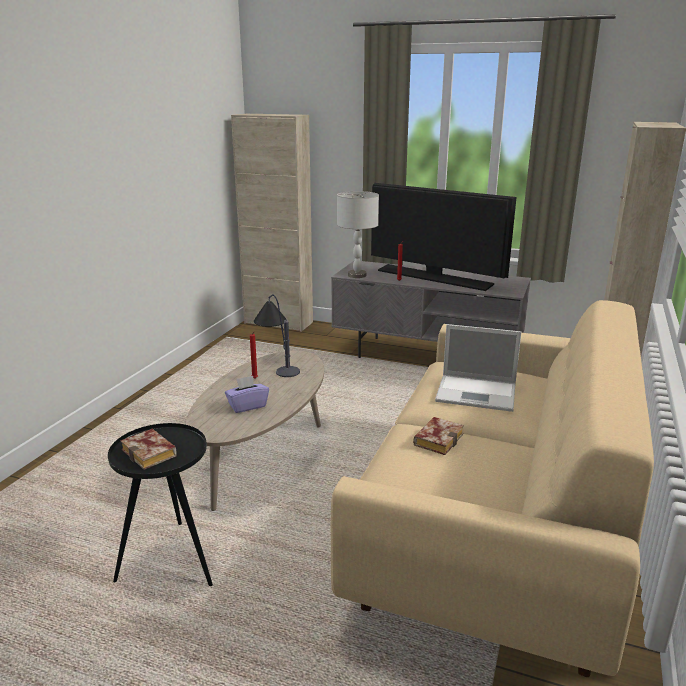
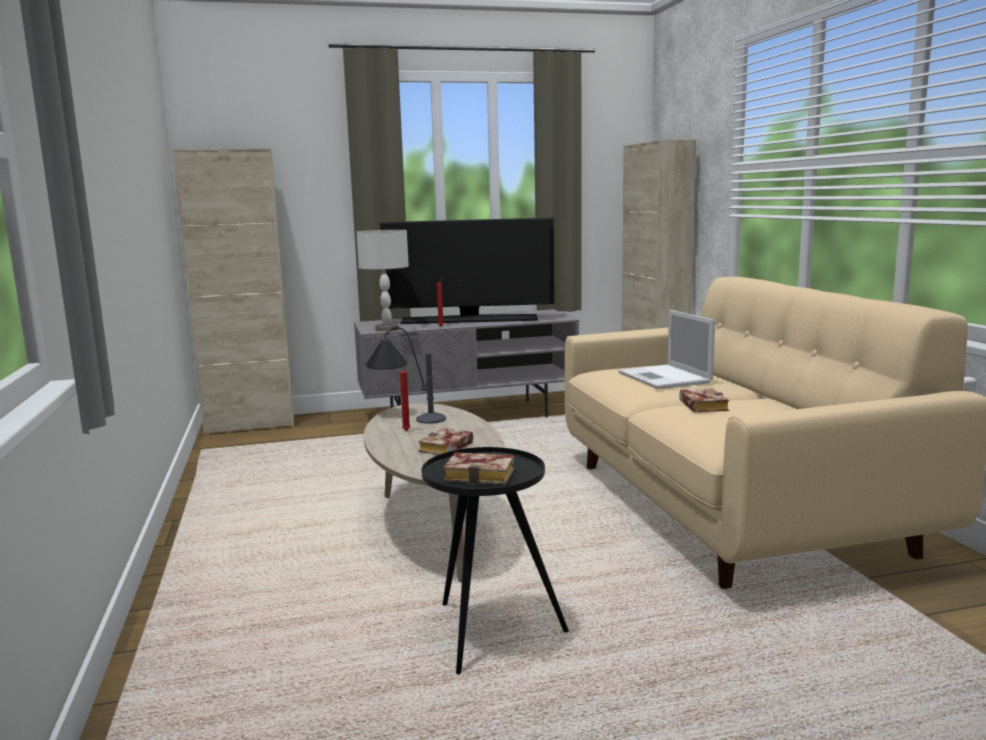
camera: 35 degrees left, 10 degrees down
purple tissue box [225,376,269,413] -> book [418,428,473,455]
laptop [435,324,521,412] -> laptop turned 90 degrees clockwise [618,310,715,389]

